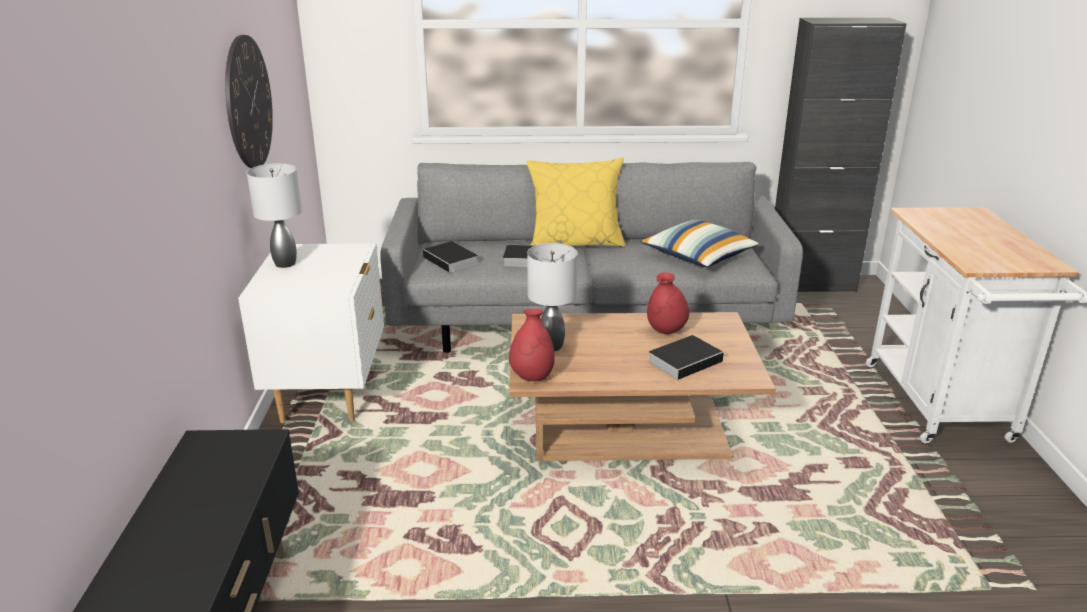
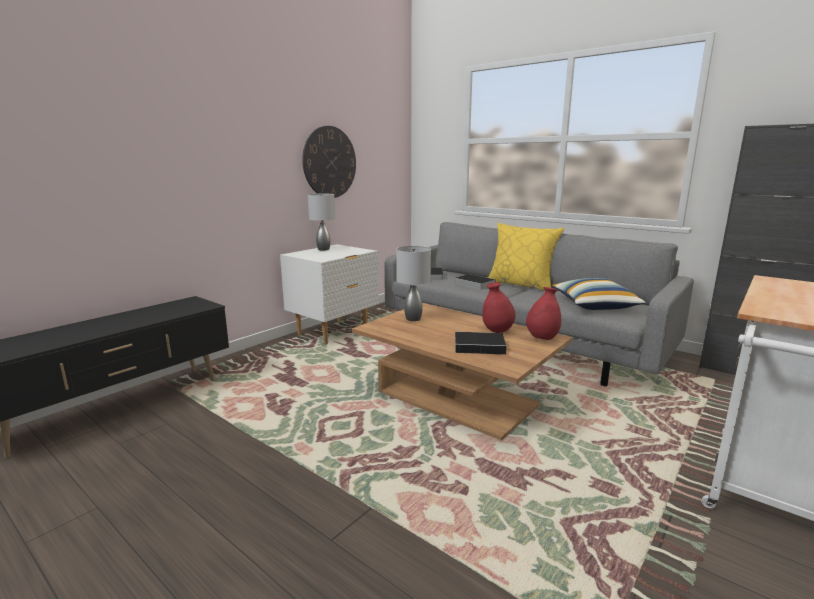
camera: 40 degrees right, 10 degrees down
red vase [509,309,555,381] -> red vase moved to [526,287,561,340]

